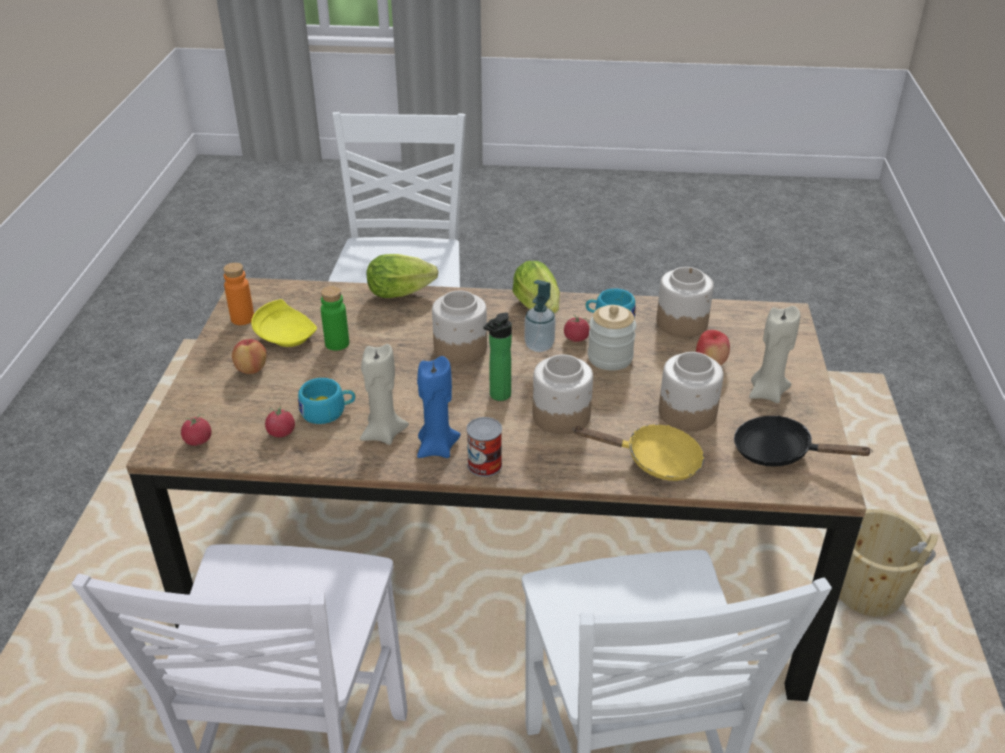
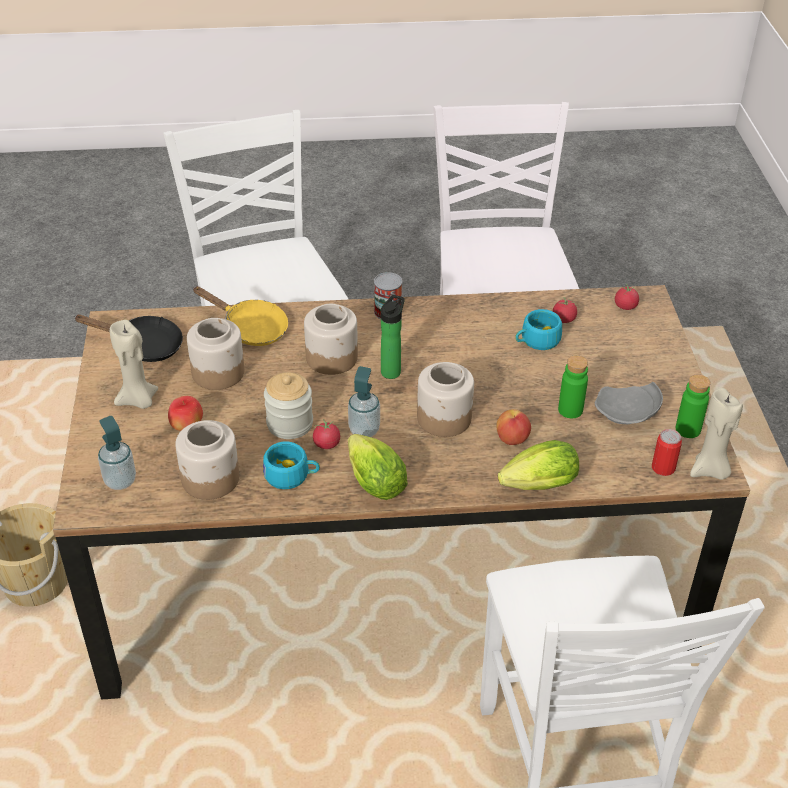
camera: 170 degrees right, 5 degrees up
orange bottle [223,263,254,325] -> green bottle [676,374,710,438]
apple [232,339,266,374] -> apple moved to [496,409,531,445]
yellow plate [251,299,317,347] -> grey plate [595,382,663,424]
beige candle [360,344,409,445] -> beige candle moved to [690,388,743,480]
blue candle [417,356,460,458] -> none
yellow frying pan [573,424,704,481] -> yellow frying pan turned 150 degrees counterclockwise [193,286,288,346]
none -> soap dispenser [98,416,136,490]
none -> can [652,429,682,476]

